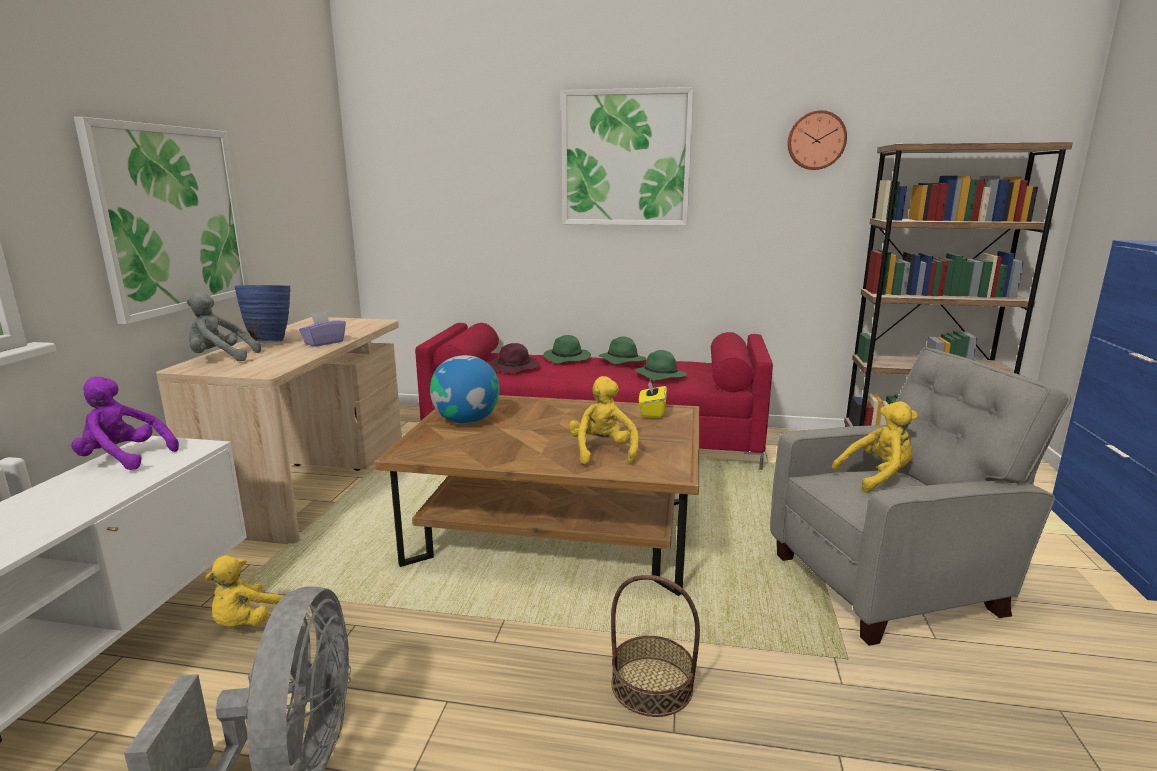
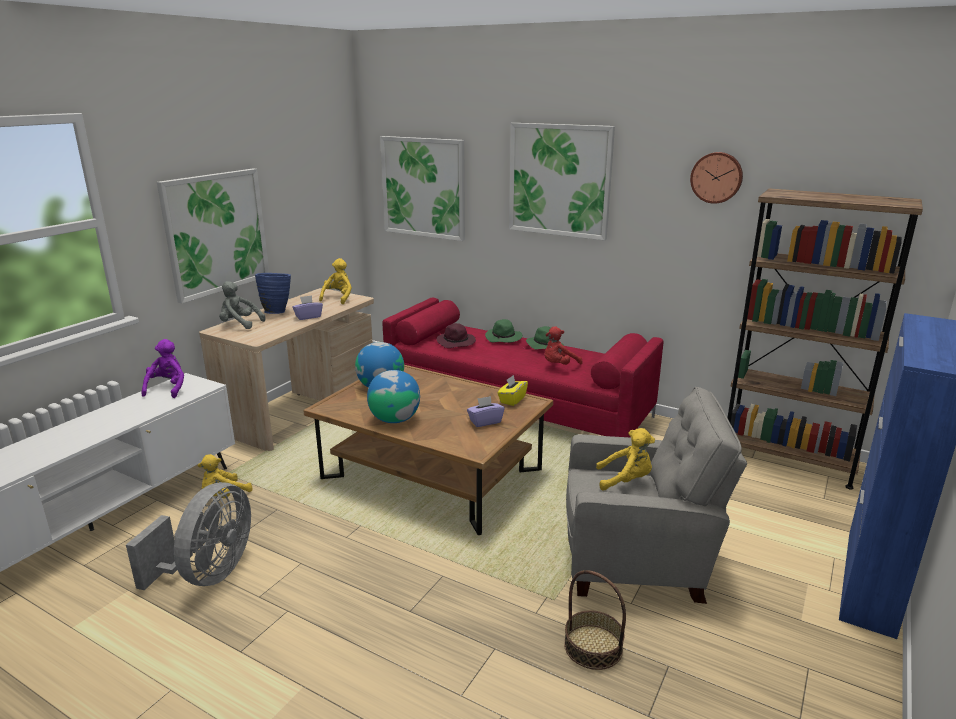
camera: 20 degrees right, 5 degrees up
purple plush toy [71,377,179,470] -> purple plush toy turned 60 degrees clockwise [142,339,184,398]
yellow plush toy [569,376,639,465] -> yellow plush toy moved to [319,258,352,304]
basket [611,575,700,717] -> basket moved to [564,570,626,670]
green hat [635,350,687,381] -> red plush toy [544,326,583,365]
none -> globe [367,370,420,423]
none -> picture [380,136,465,241]
none -> purple tissue box [467,396,505,427]

